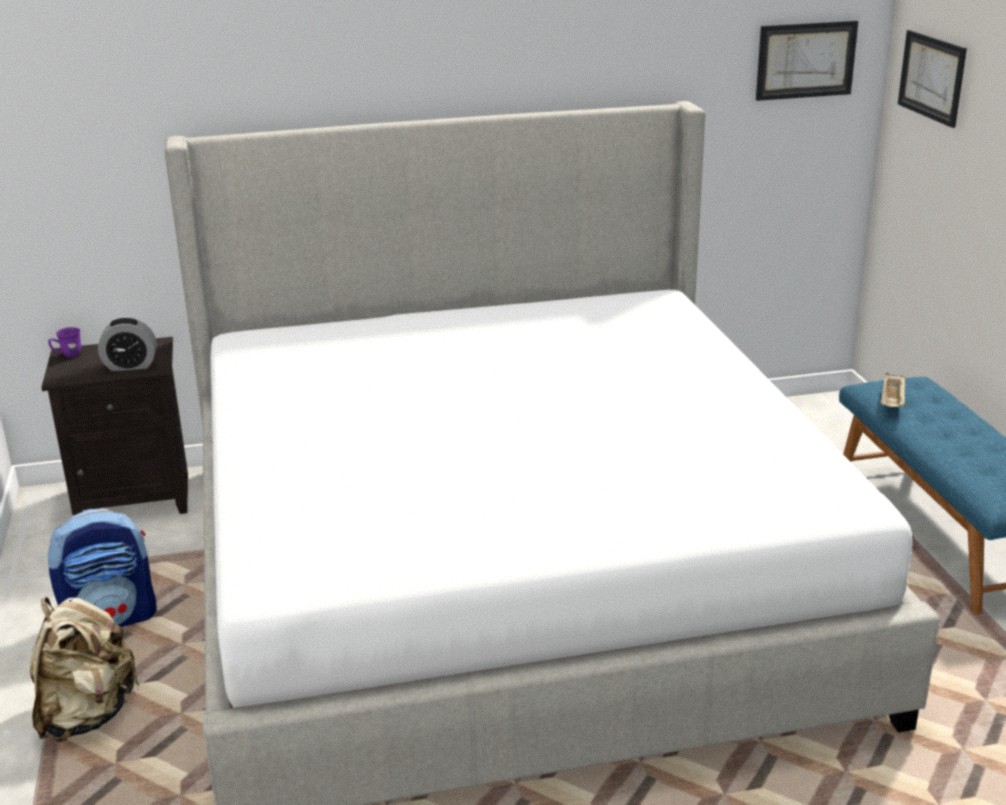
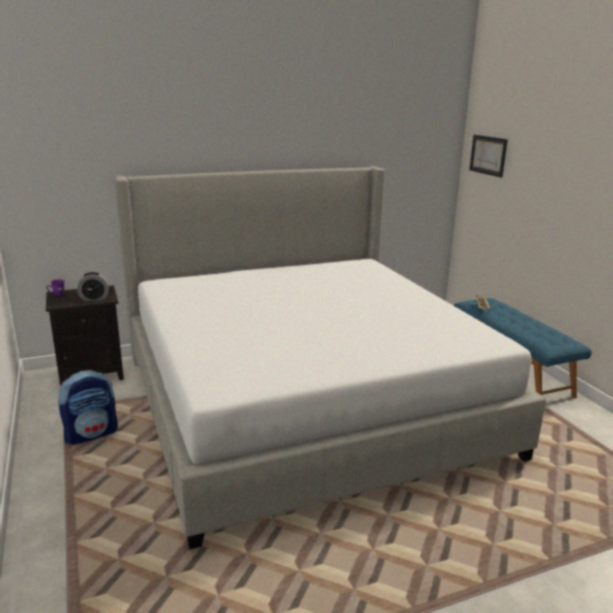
camera: 10 degrees left, 5 degrees down
beige backpack [30,597,140,742] -> none
picture [756,20,858,101] -> none

